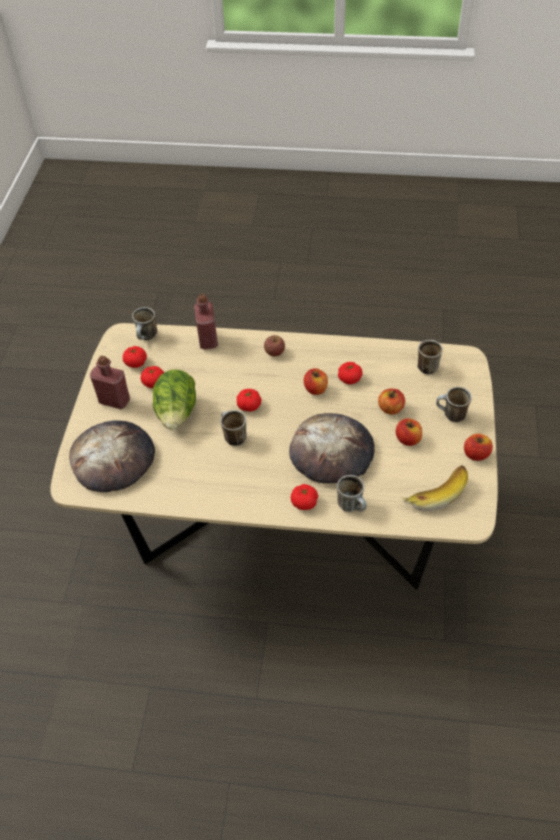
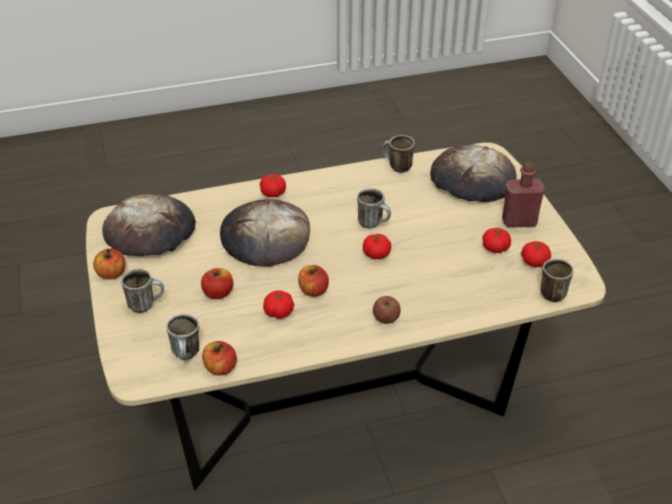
camera: 155 degrees right, 10 degrees down
lettuce [153,369,196,430] -> none
red bottle [194,294,218,349] -> none
mug [337,475,367,512] -> mug moved to [382,135,415,173]
apple [396,418,422,446] -> apple moved to [202,341,237,375]
banana [402,465,468,511] -> bread [102,194,196,256]

